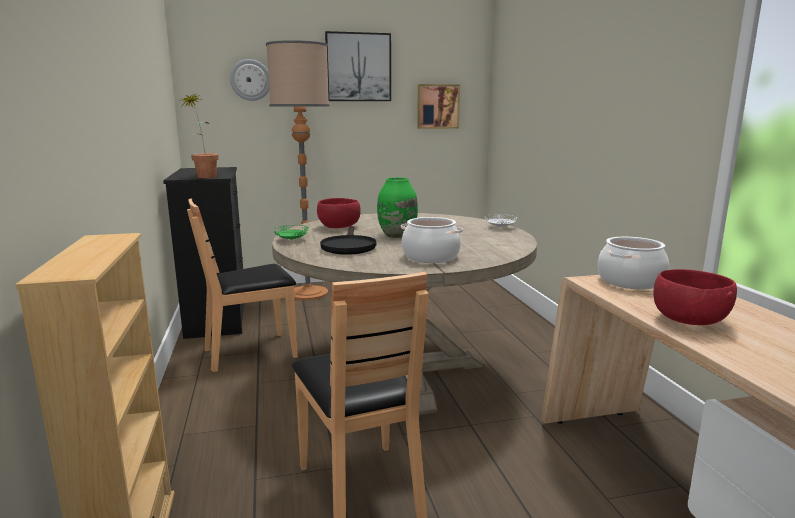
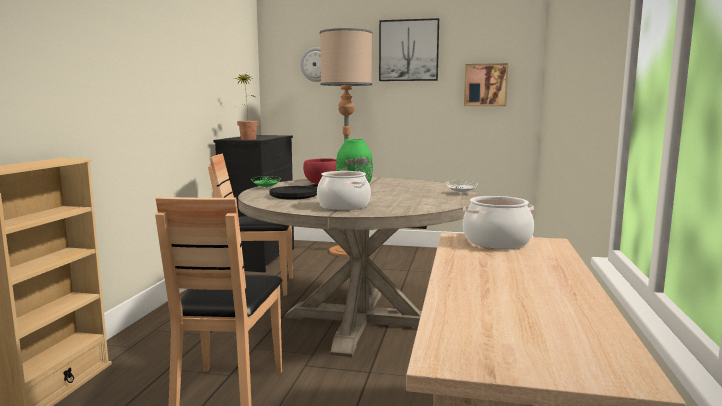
camera: 25 degrees right, 5 degrees down
red bowl [653,269,737,325] -> none

